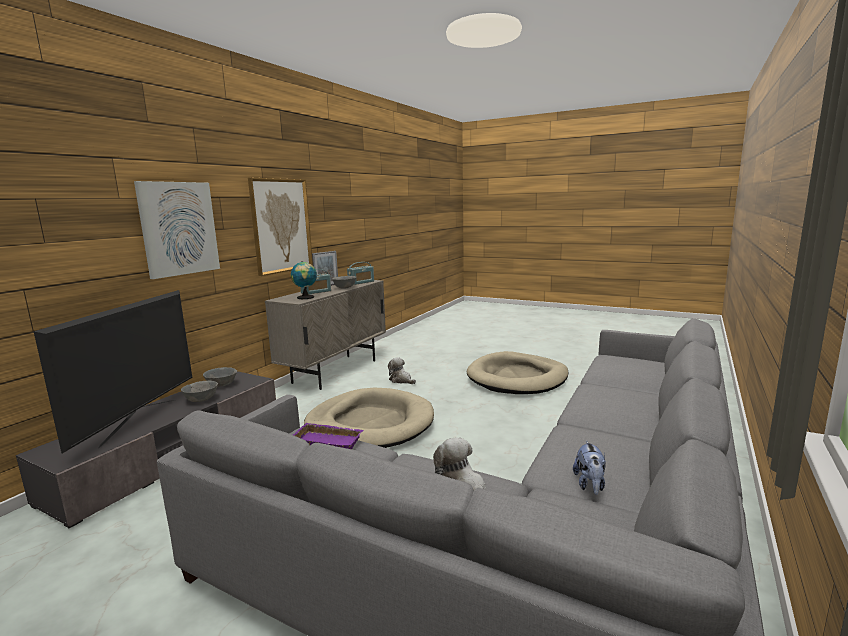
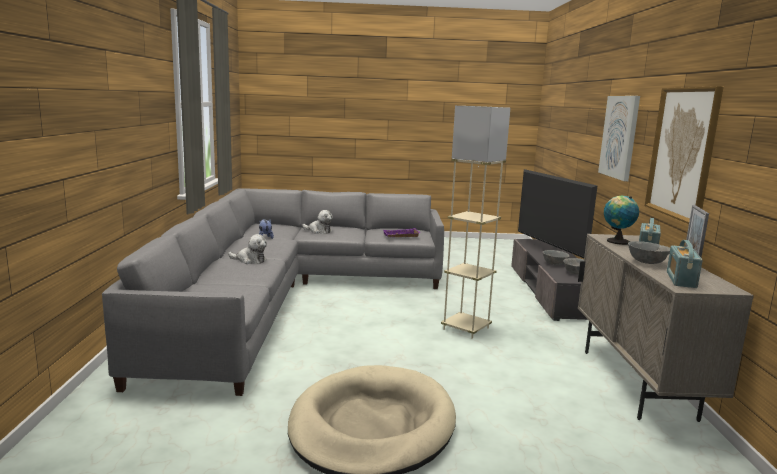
camera: 150 degrees right, 0 degrees up
beige dog bed [304,388,434,448] -> beige floor lamp [441,106,510,339]
plush toy [388,357,416,384] -> plush toy moved to [228,234,267,264]

